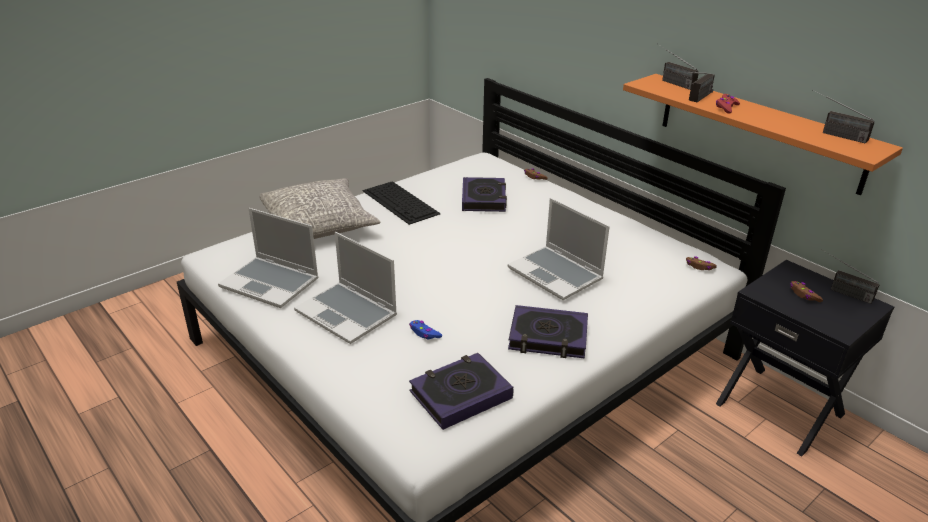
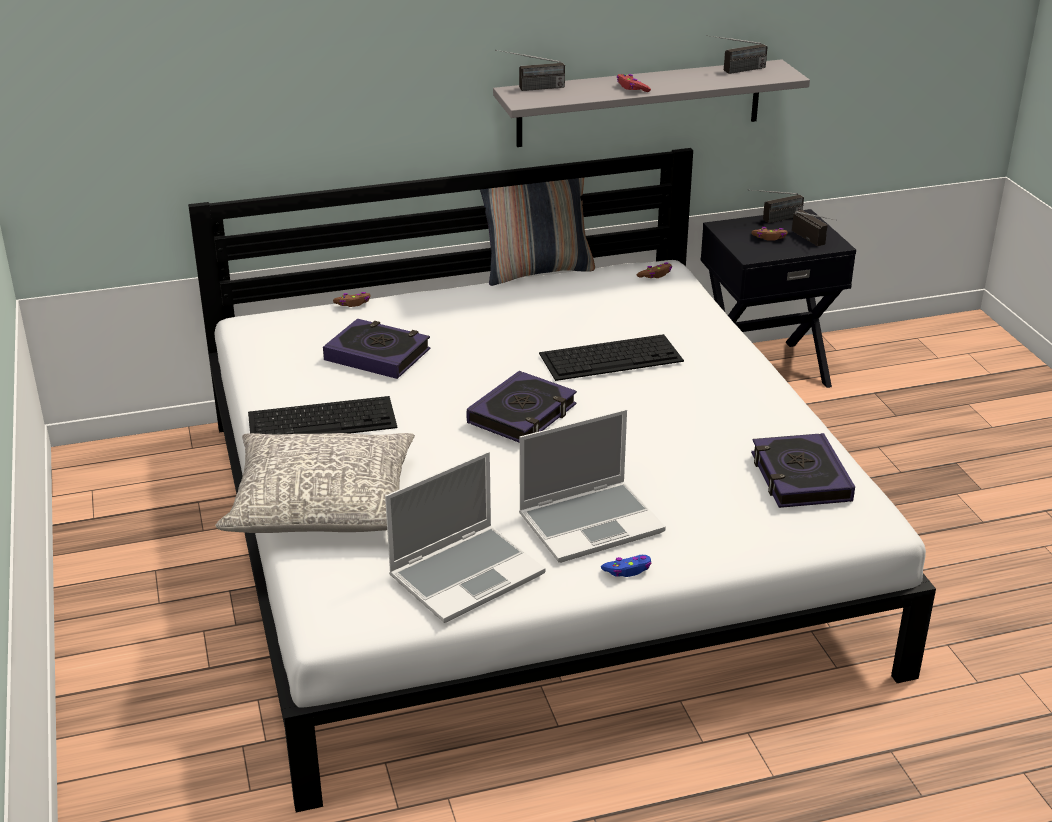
camera: 65 degrees left, 0 degrees up
blue game controller [409,320,442,339] -> blue game controller moved to [601,555,651,577]
laptop [508,198,610,300] -> keyboard [539,334,684,381]
book [508,305,588,359] -> book moved to [466,371,577,443]
orange shelf [623,74,903,196] -> grey shelf [493,59,810,147]
radio [687,72,715,102] -> radio moved to [792,210,837,246]
none -> pillow [480,178,595,286]

